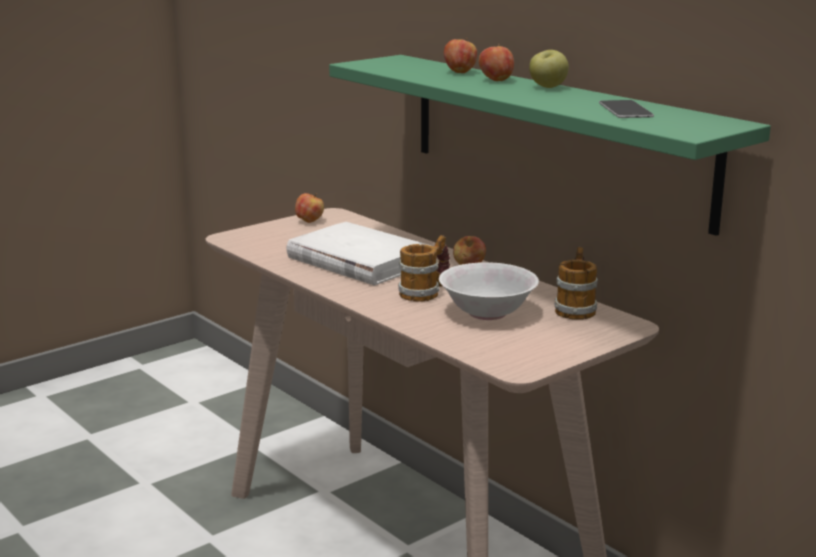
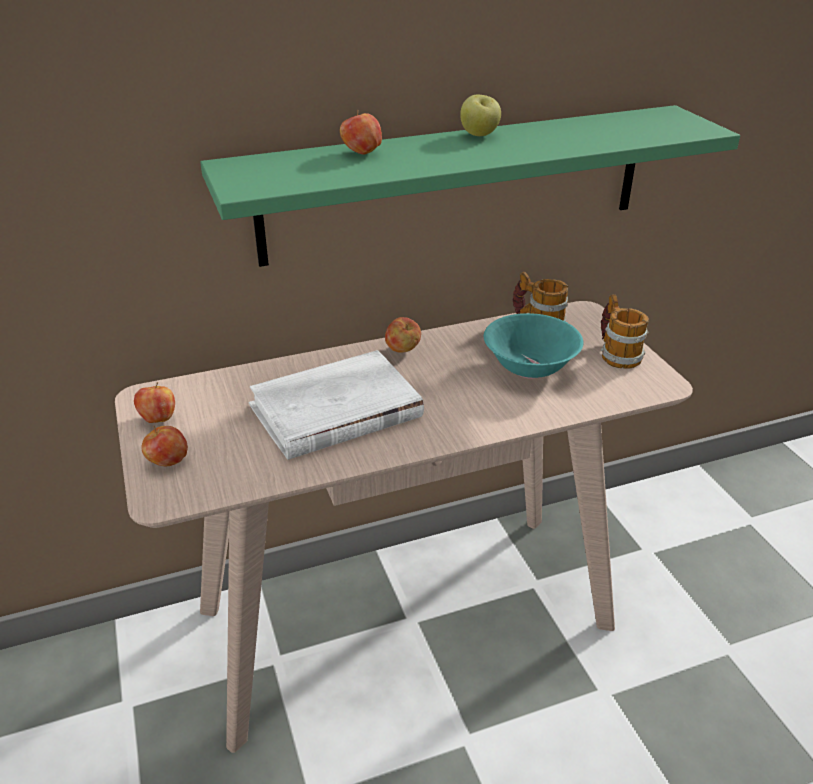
camera: 70 degrees left, 15 degrees up
mug [398,235,450,302] -> mug moved to [601,294,649,369]
white bowl [439,262,539,320] -> turquoise bowl [484,313,584,379]
apple [479,44,514,81] -> apple moved to [141,426,188,466]
phone [599,100,654,118] -> none

